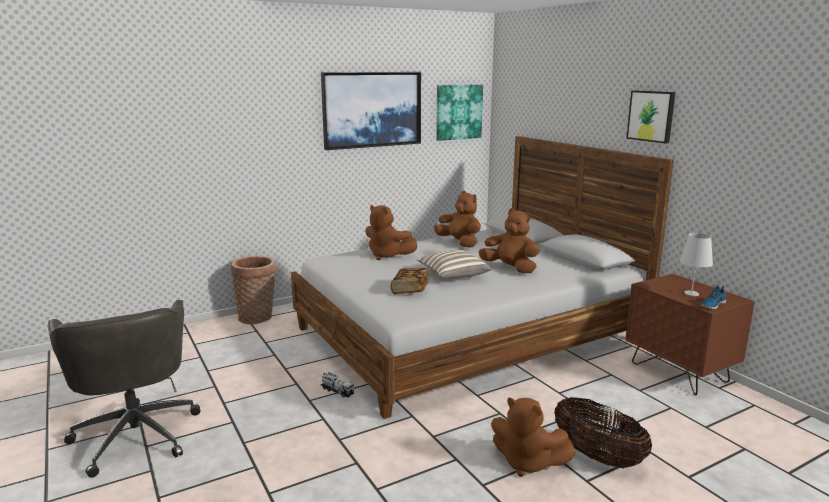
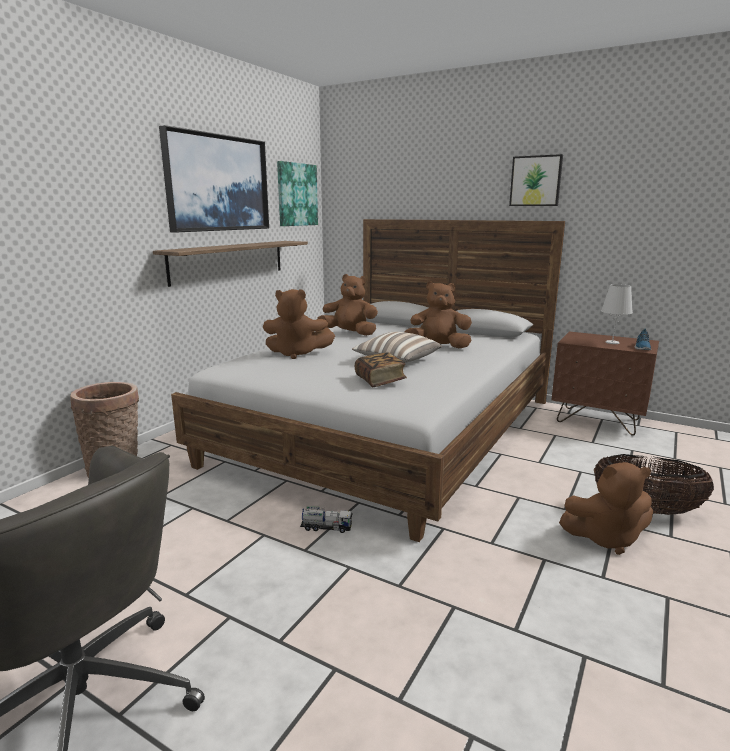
camera: 30 degrees left, 0 degrees up
none -> shelf [153,241,308,287]

